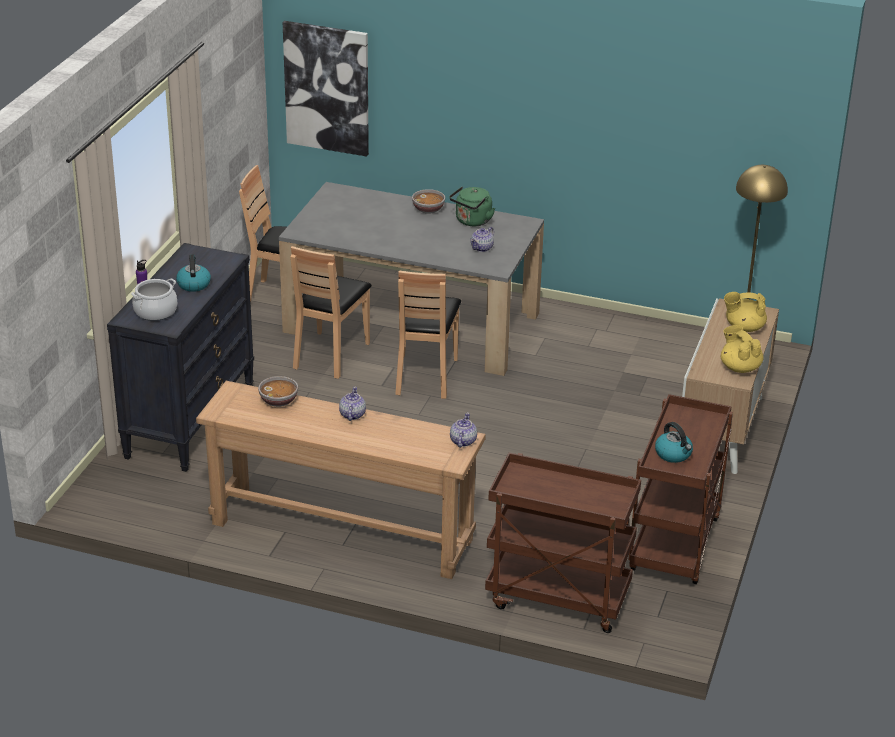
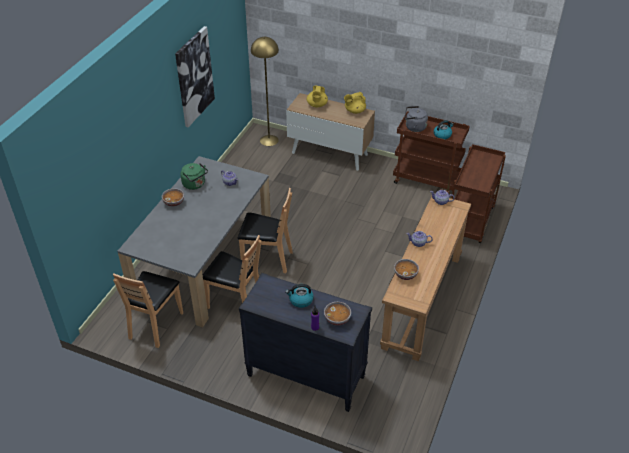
camera: 85 degrees left, 10 degrees up
cooking pot [131,279,177,321] -> bowl [324,302,351,326]
picture [283,21,369,157] -> picture moved to [175,26,215,127]
none -> grey kettle [405,106,428,132]

